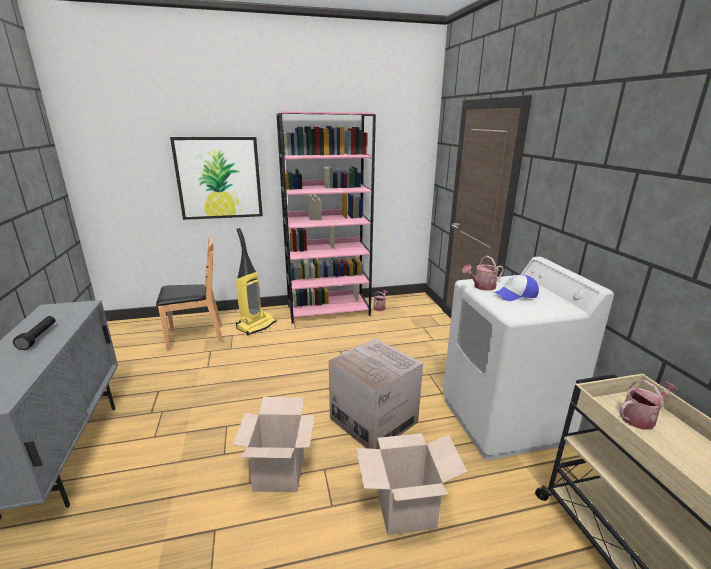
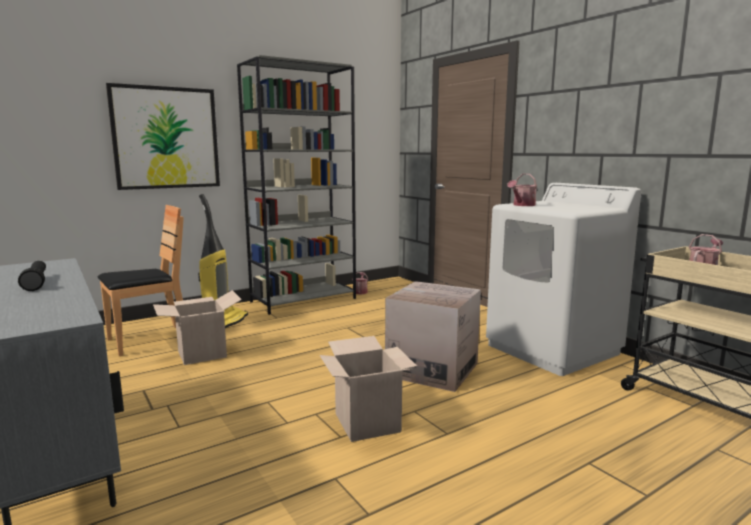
camera: 20 degrees left, 10 degrees down
pink bookcase [276,111,376,324] -> grey bookcase [237,55,356,315]
cardboard box [356,433,467,535] -> cardboard box moved to [153,290,242,365]
cap [494,275,539,301] -> none

